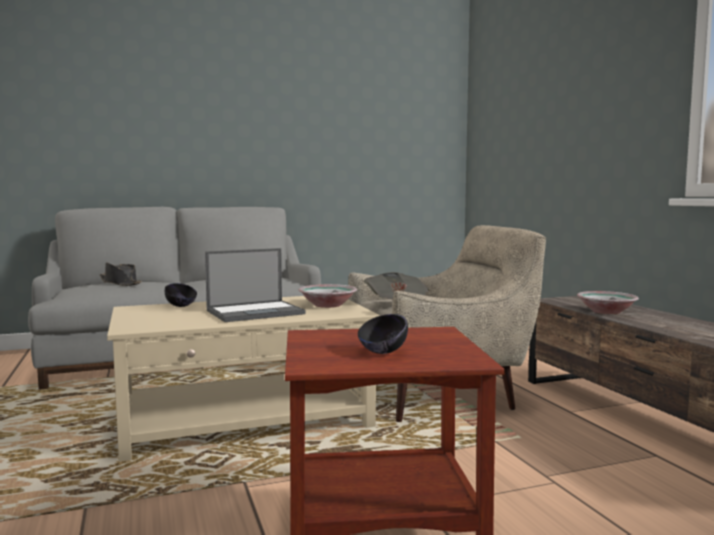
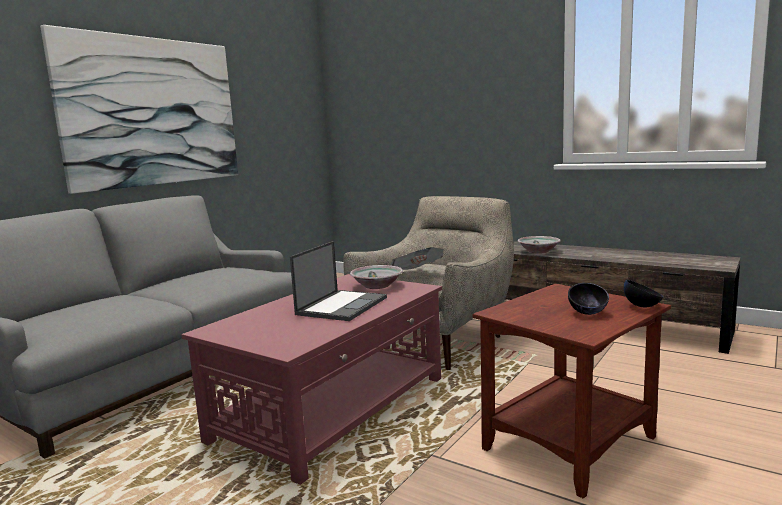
camera: 35 degrees left, 5 degrees up
black hat [99,262,142,286] -> none
beige coffee table [107,296,381,462] -> red coffee table [181,274,442,485]
black bowl [165,283,197,307] -> black bowl moved to [624,280,663,307]
none -> picture [40,25,238,194]

